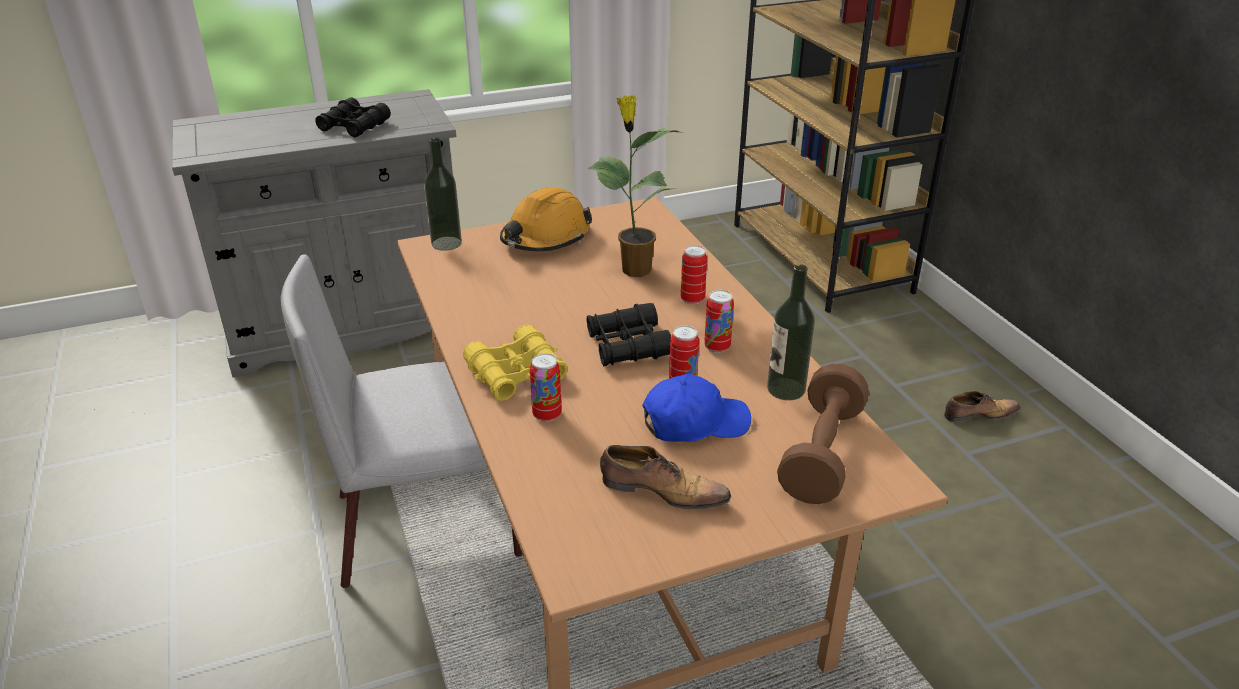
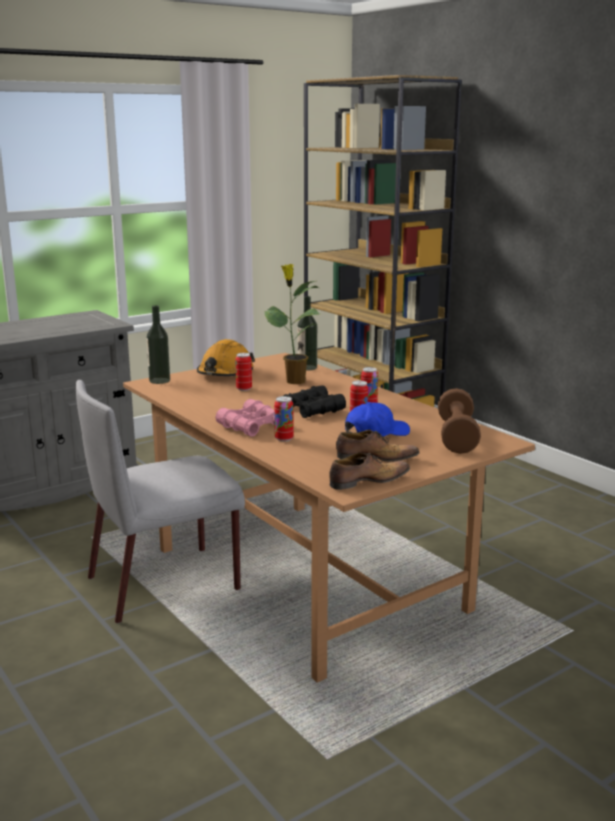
camera: 15 degrees left, 15 degrees down
black binoculars [315,98,391,137] -> none
yellow binoculars [463,325,568,401] -> pink binoculars [215,399,275,437]
can [681,245,707,304] -> can moved to [235,353,252,391]
bottle [767,264,815,400] -> bottle moved to [297,296,317,371]
shoe [944,391,1020,422] -> shoe moved to [329,452,410,490]

